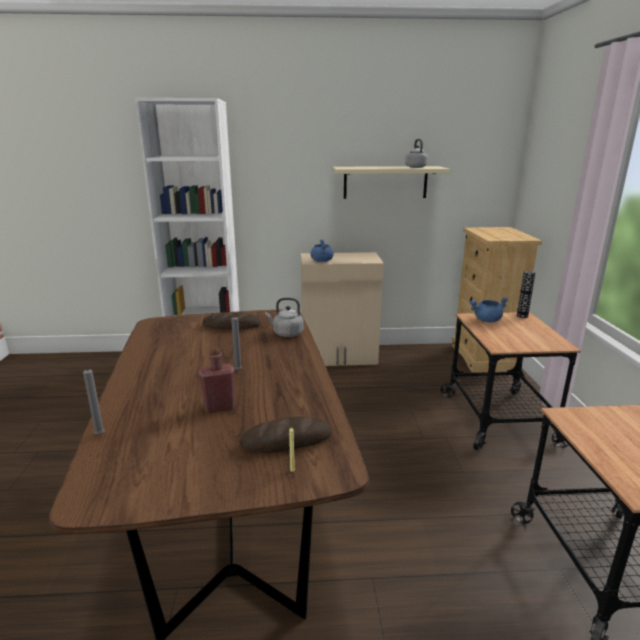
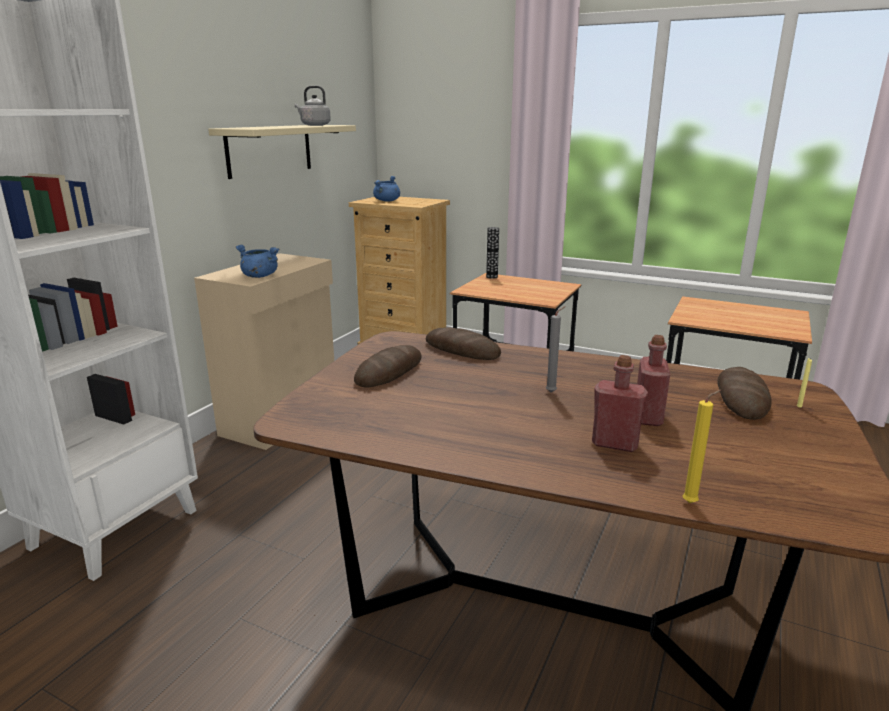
camera: 60 degrees left, 0 degrees up
grey candle [83,366,105,435] -> yellow candle [683,390,721,503]
grey kettle [265,298,304,337] -> bread [426,328,501,360]
blue cooking pot [470,297,508,322] -> blue cooking pot moved to [373,176,400,202]
none -> red bottle [592,355,648,452]

